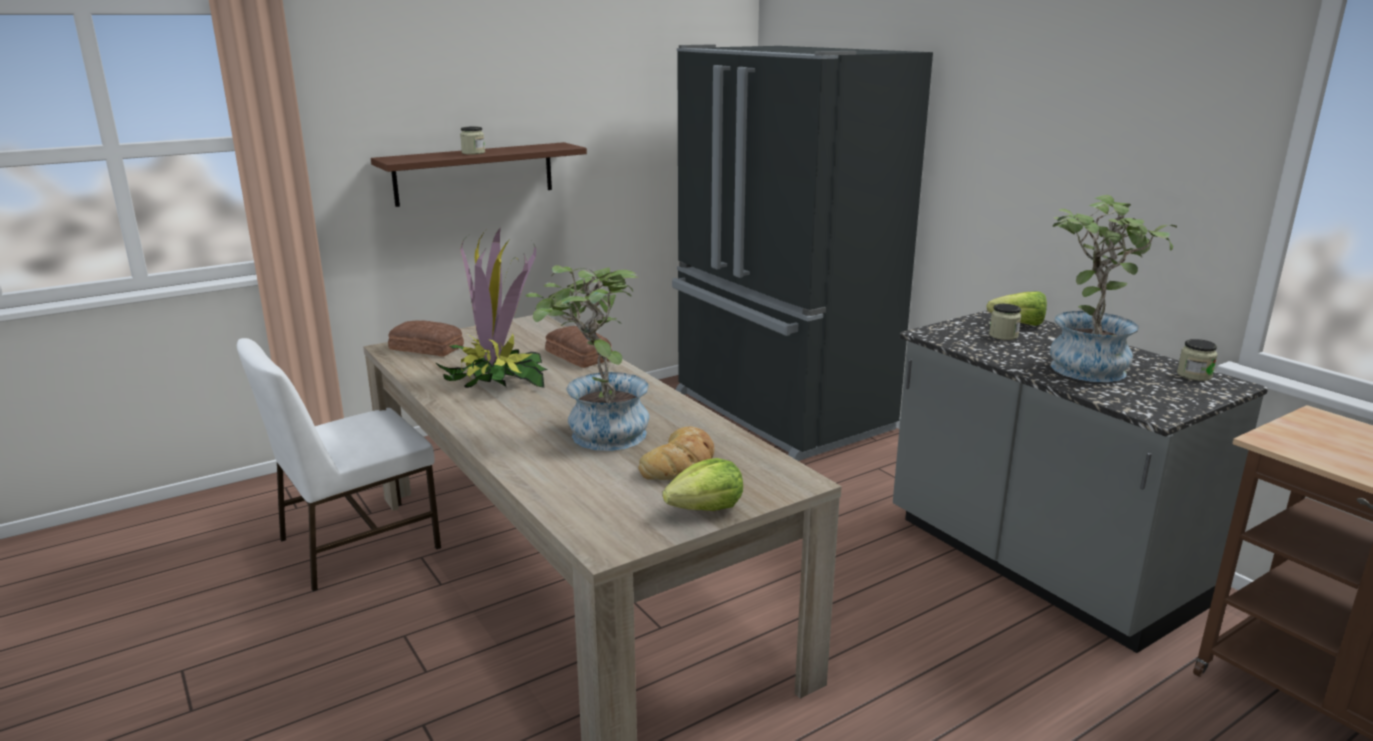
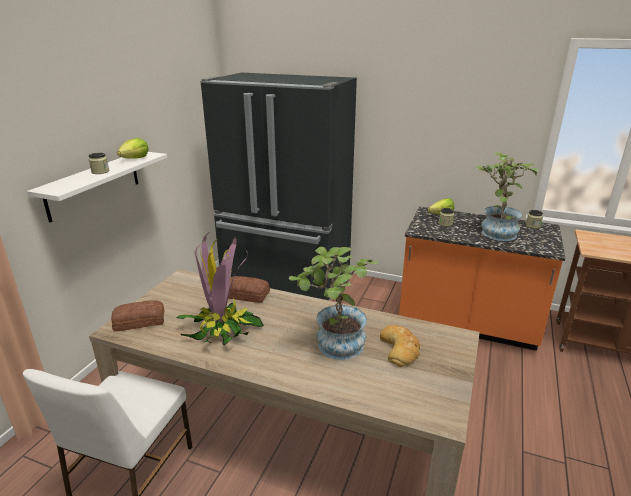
camera: 35 degrees left, 5 degrees up
brown shelf [371,142,587,207] -> white shelf [27,152,167,223]
lettuce [663,458,743,511] -> lettuce moved to [117,138,149,159]
grey counter [893,310,1268,653] -> orange counter [399,207,565,351]

